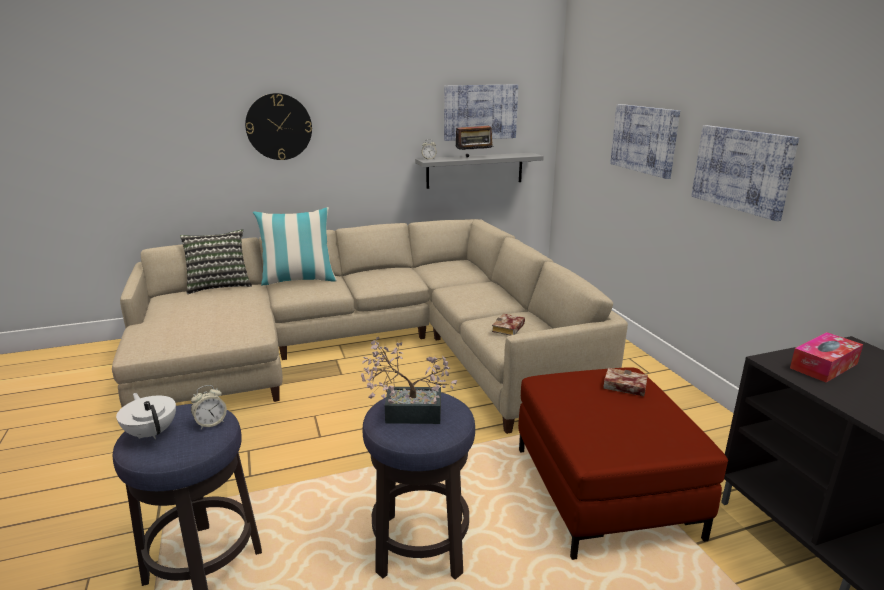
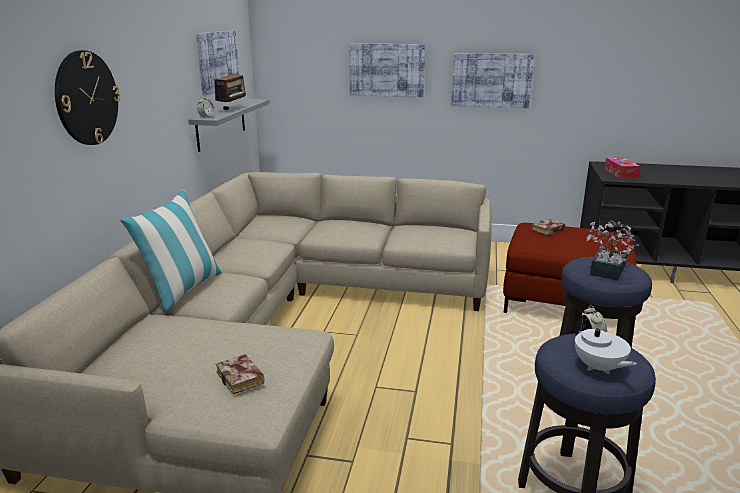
camera: 60 degrees left, 0 degrees up
white teapot [116,393,176,439] -> white teapot turned 105 degrees counterclockwise [575,315,636,375]
pillow [180,229,252,294] -> none
book [492,314,525,336] -> book moved to [216,354,264,394]

